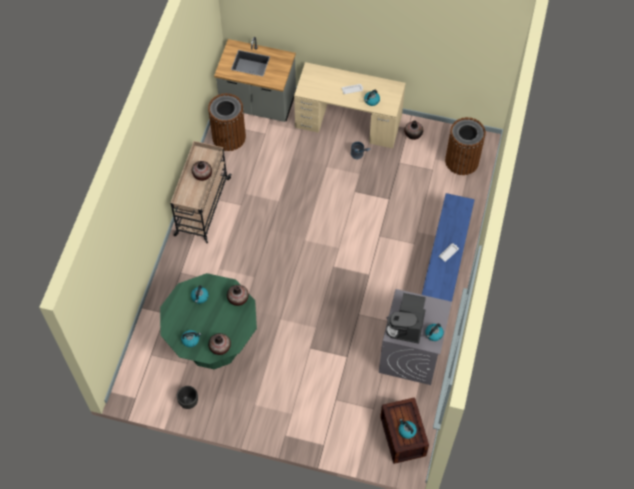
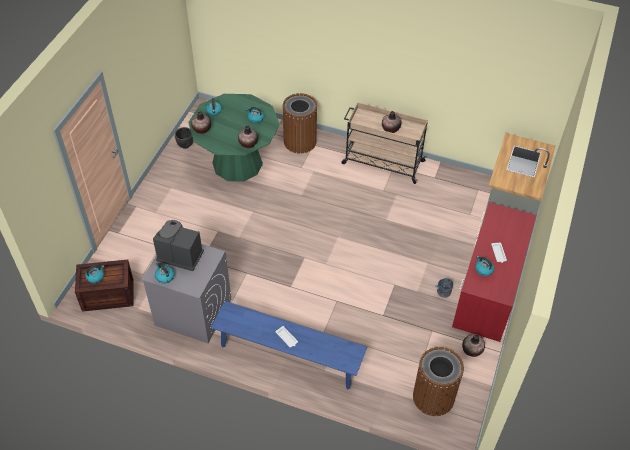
camera: 95 degrees right, 10 degrees down
brown trash can [208,93,246,151] -> brown trash can moved to [283,93,317,154]
beige desk [294,62,406,148] -> red desk [452,202,536,342]

